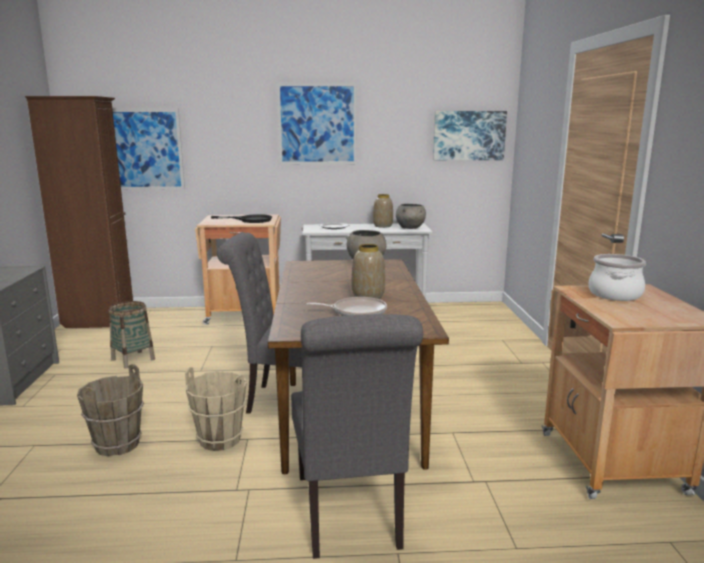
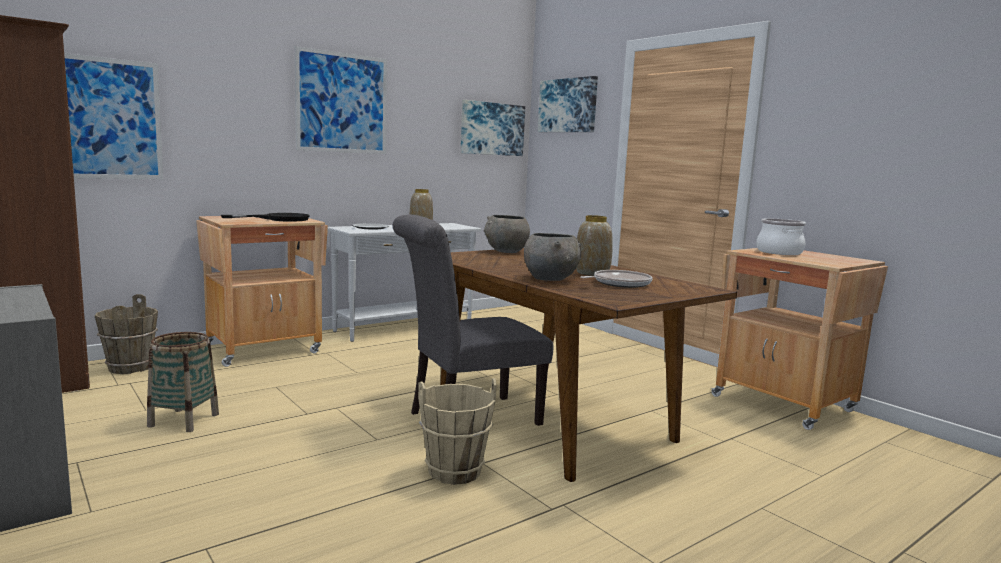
camera: 35 degrees left, 5 degrees down
brown bucket [77,364,144,456] -> brown bucket moved to [95,294,158,374]
grey chair [291,314,423,559] -> none
grey bowl [396,204,426,229] -> grey bowl moved to [524,233,581,281]
none -> picture [538,76,598,132]

